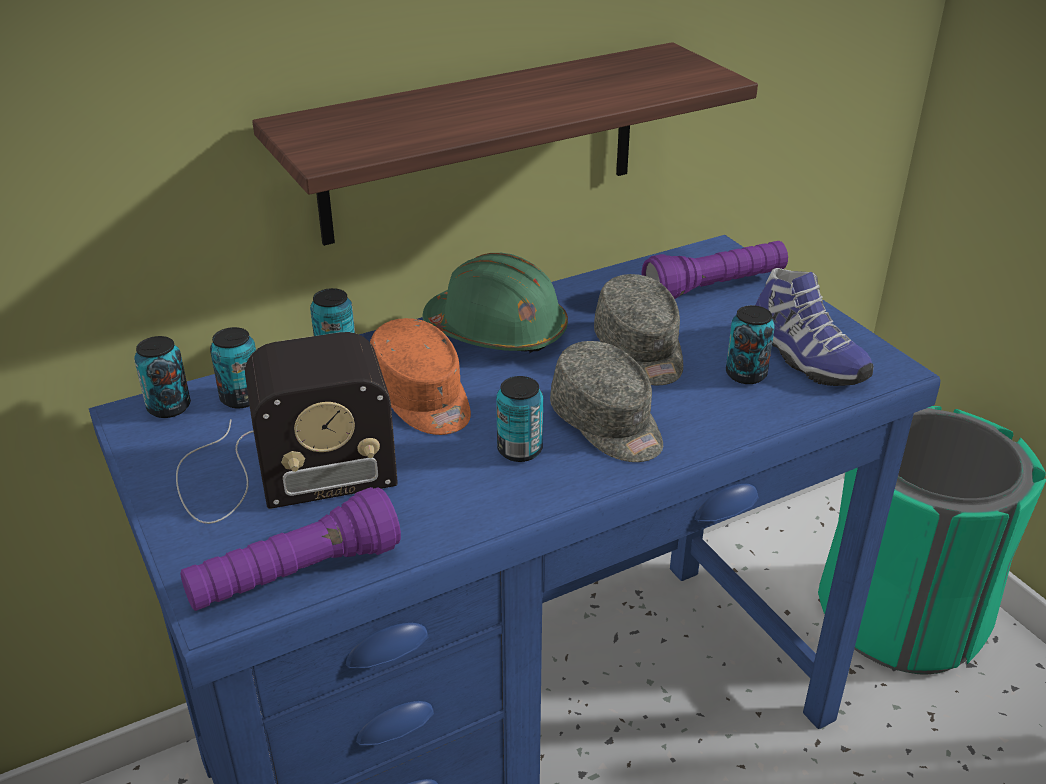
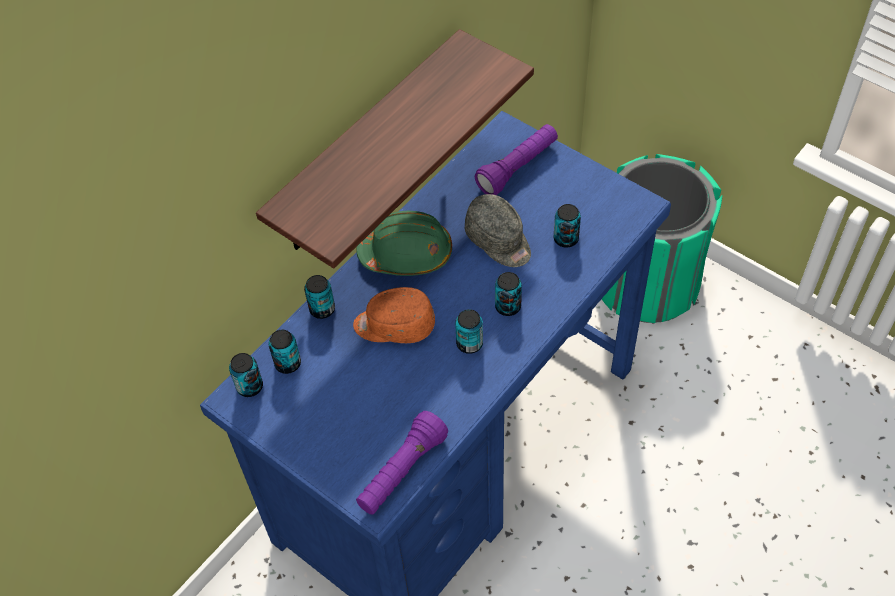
camera: 20 degrees left, 20 degrees up
radio [176,332,398,524] -> none
orange cap [370,318,471,435] -> orange cap turned 150 degrees clockwise [353,287,435,343]
grey cap [550,341,663,462] -> can [495,272,522,316]
shoe [755,268,873,386] -> none

